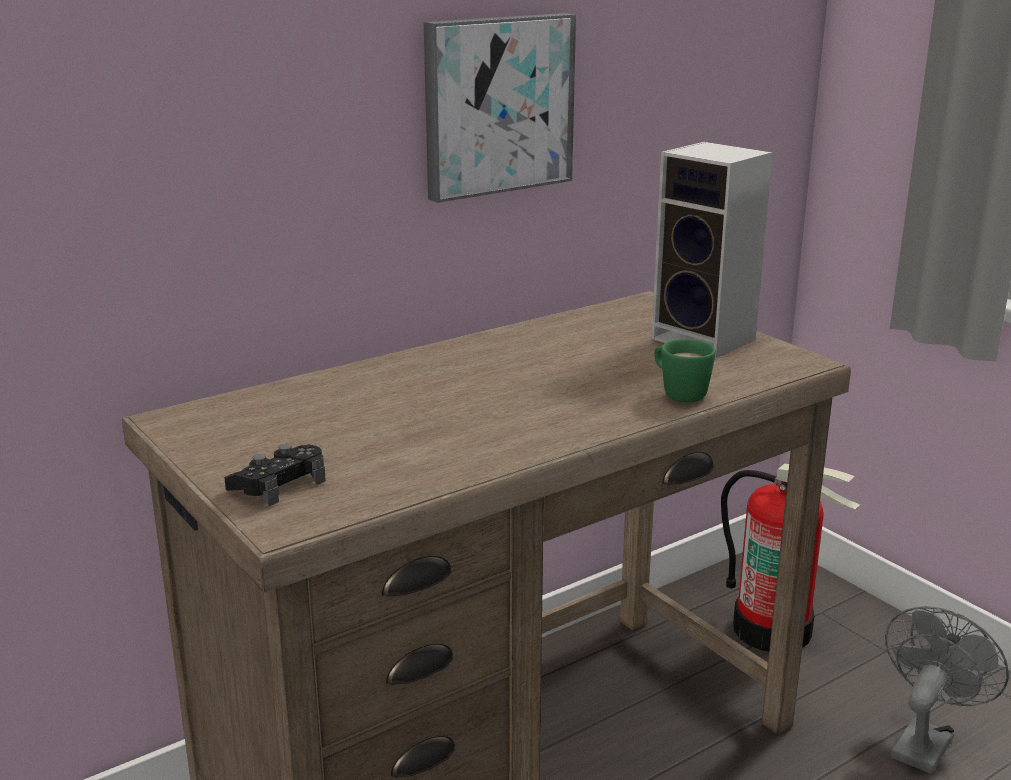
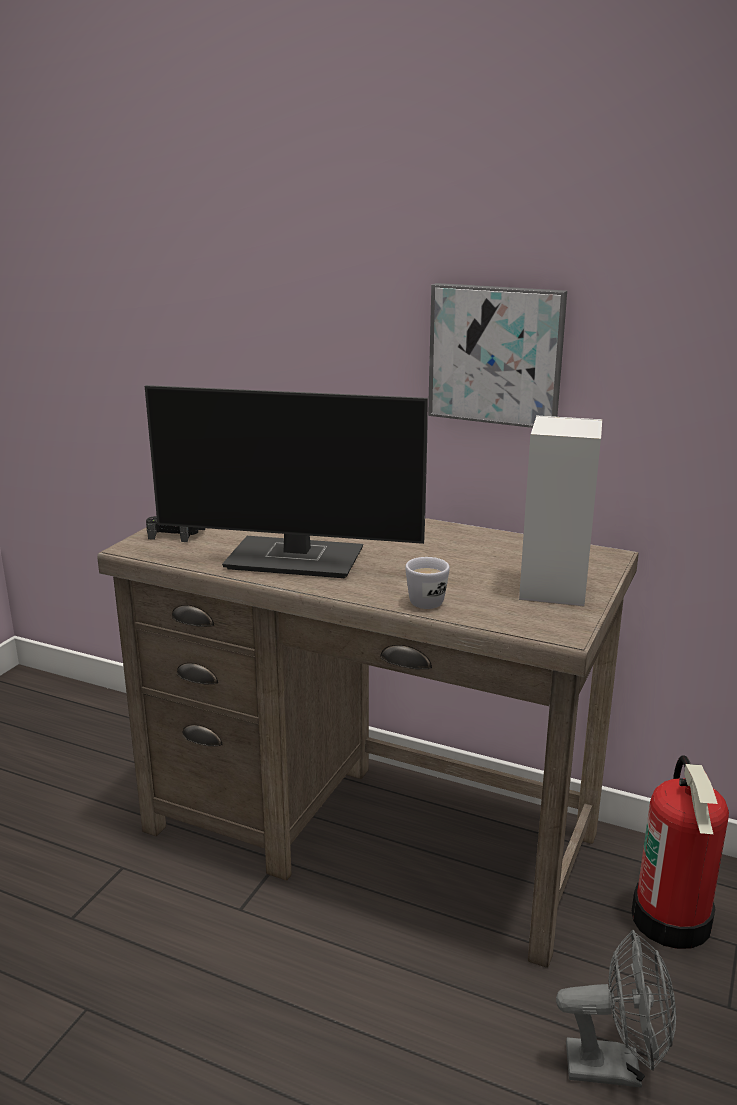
camera: 60 degrees right, 0 degrees up
green mug [654,339,716,402] -> white mug [405,557,450,609]
none -> monitor [145,385,428,578]

